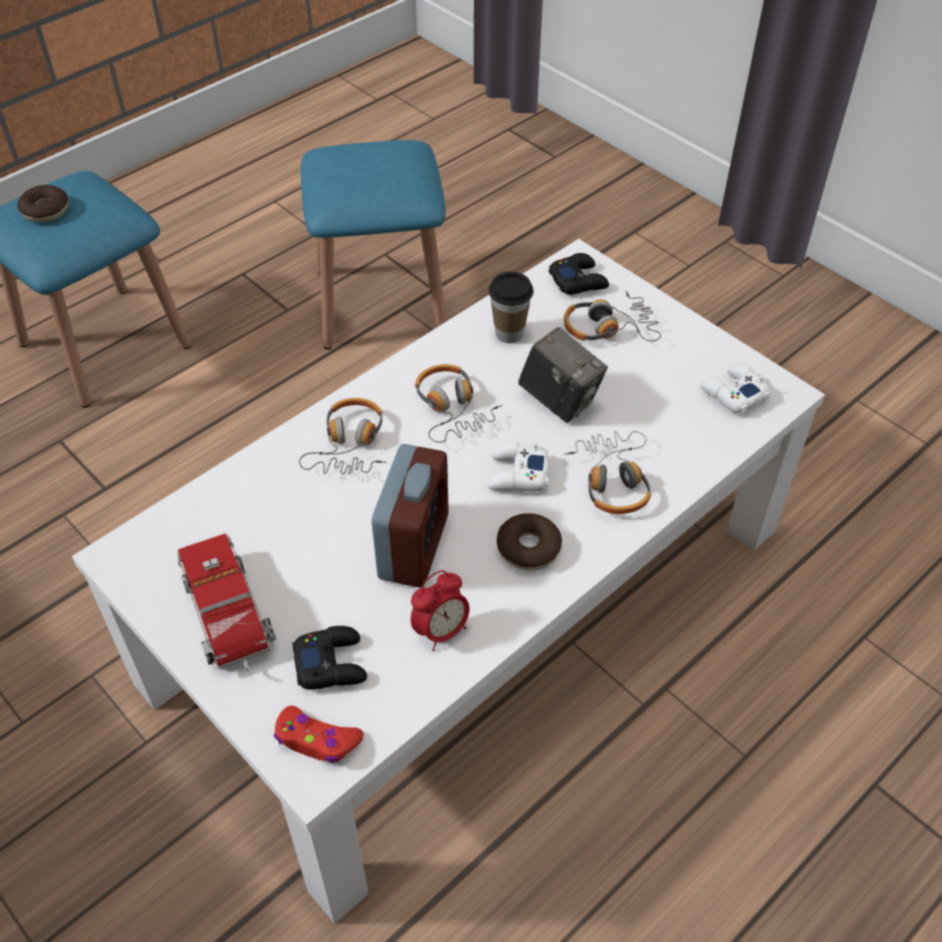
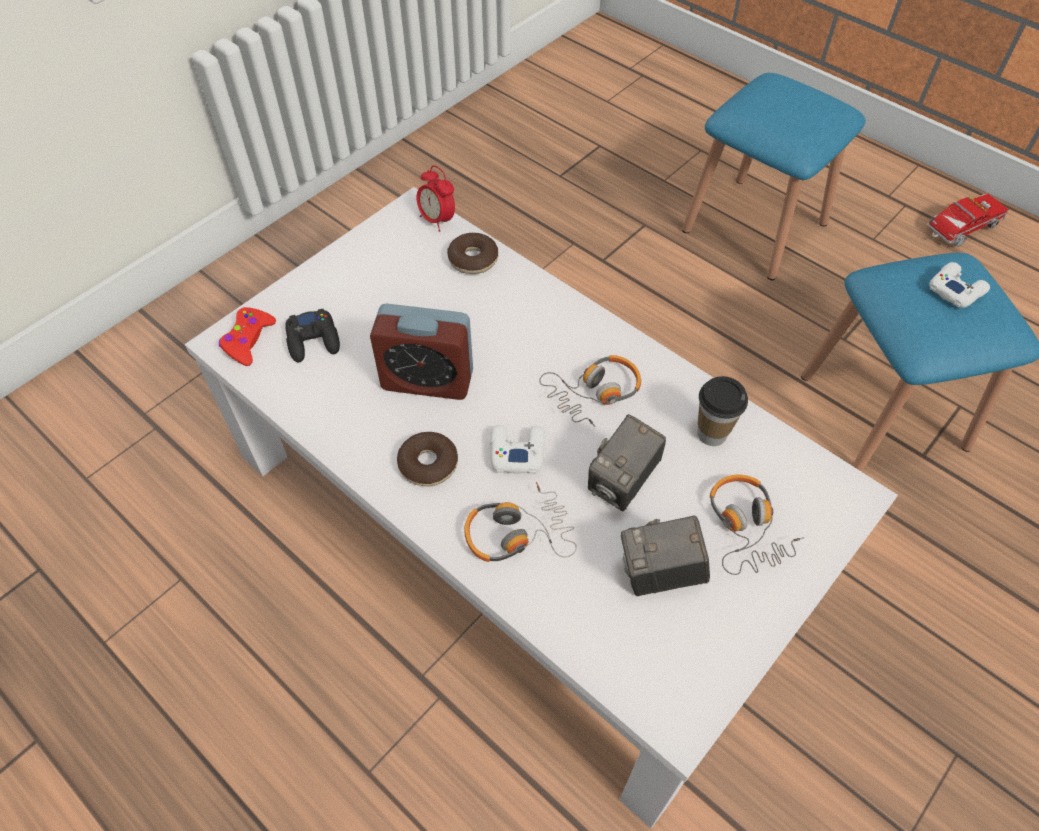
camera: 85 degrees right, 5 degrees up
donut [17,185,69,222] -> donut moved to [447,233,498,274]
toy truck [177,533,276,671] -> toy truck moved to [927,194,1009,247]
headphones [299,398,386,474] -> none
alarm clock [411,570,470,651] -> alarm clock moved to [417,165,455,232]
black game controller [548,253,609,295] -> none
white game controller [700,363,770,413] -> white game controller moved to [929,262,990,308]
none -> camera [621,515,710,596]

